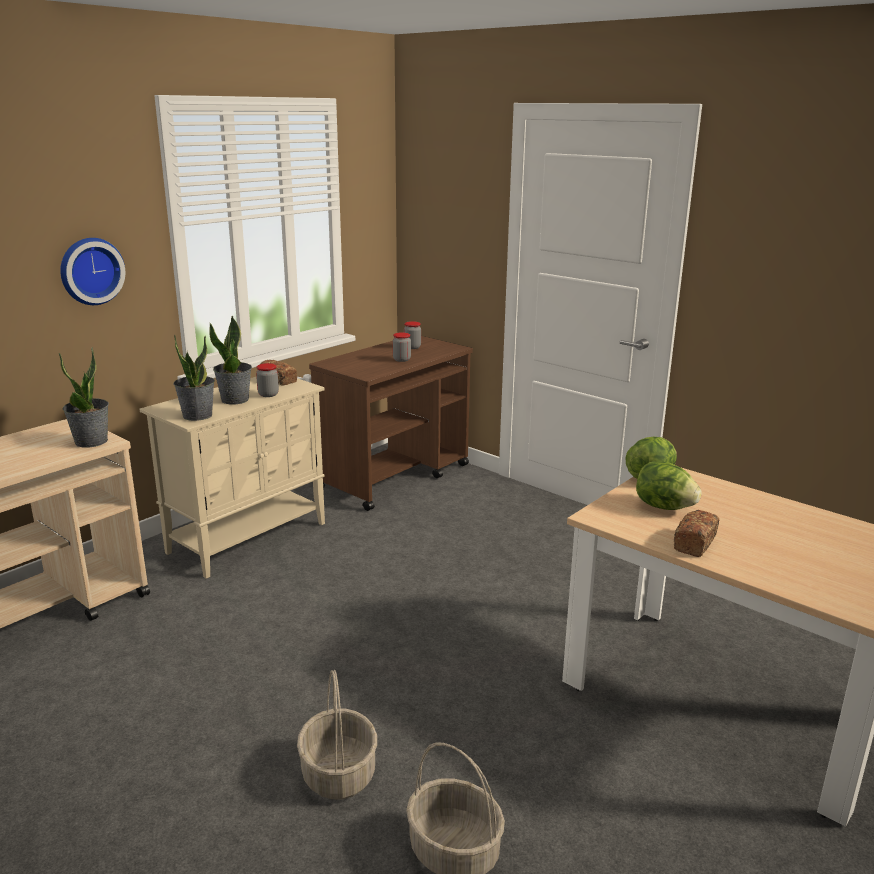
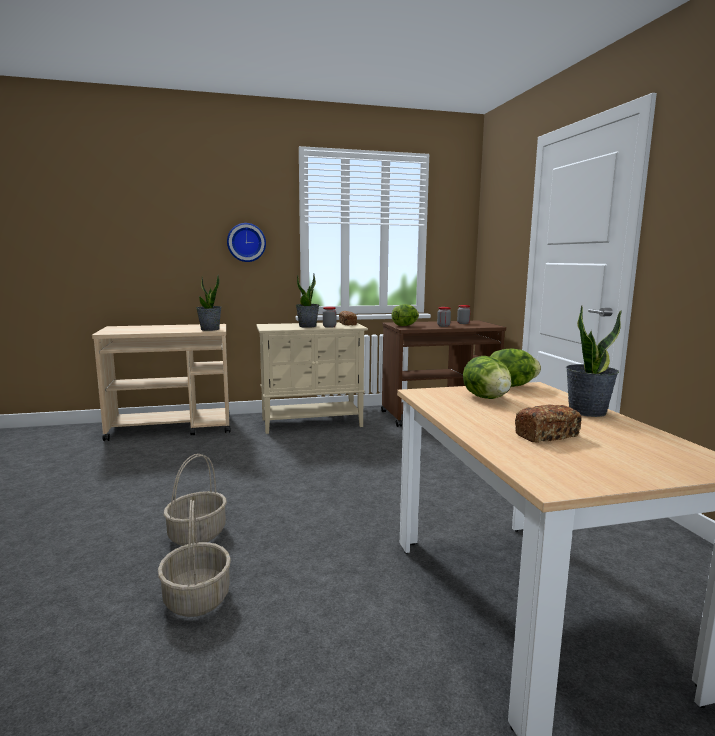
camera: 35 degrees right, 10 degrees down
potted plant [173,335,215,421] -> potted plant moved to [566,306,622,417]
bread [674,510,719,557] -> bread moved to [515,404,582,443]
none -> lettuce [392,304,419,326]

